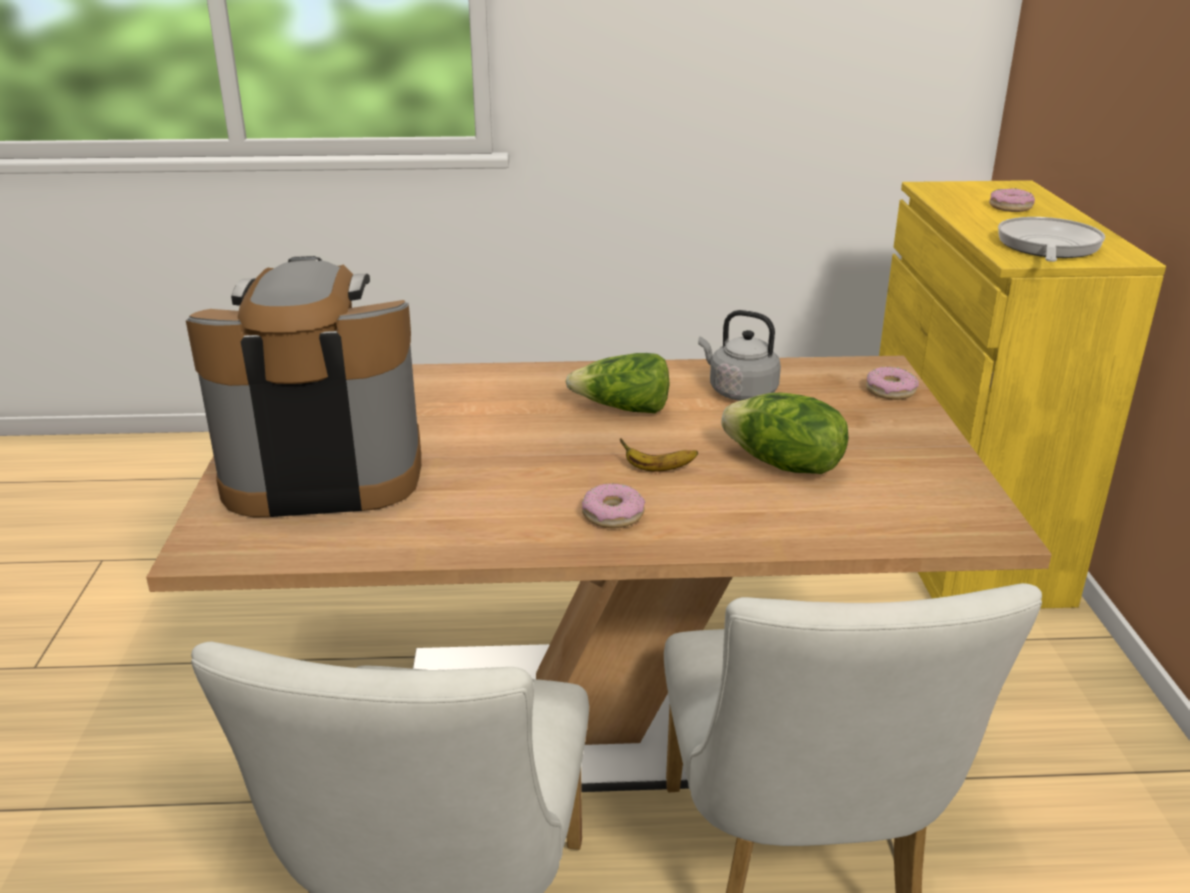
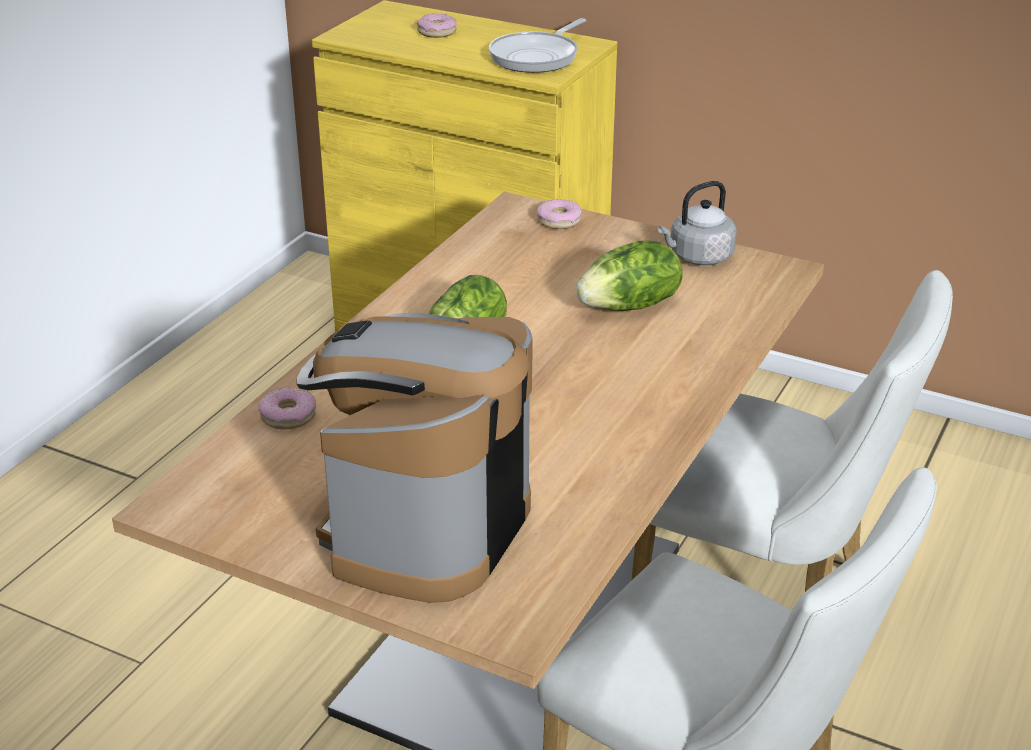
camera: 60 degrees left, 5 degrees up
donut [582,483,645,528] -> donut moved to [258,388,316,429]
banana [620,439,698,472] -> none
grey kettle [698,310,781,401] -> grey kettle moved to [658,181,737,265]
frying pan [998,217,1105,262] -> frying pan turned 105 degrees counterclockwise [489,18,586,73]

